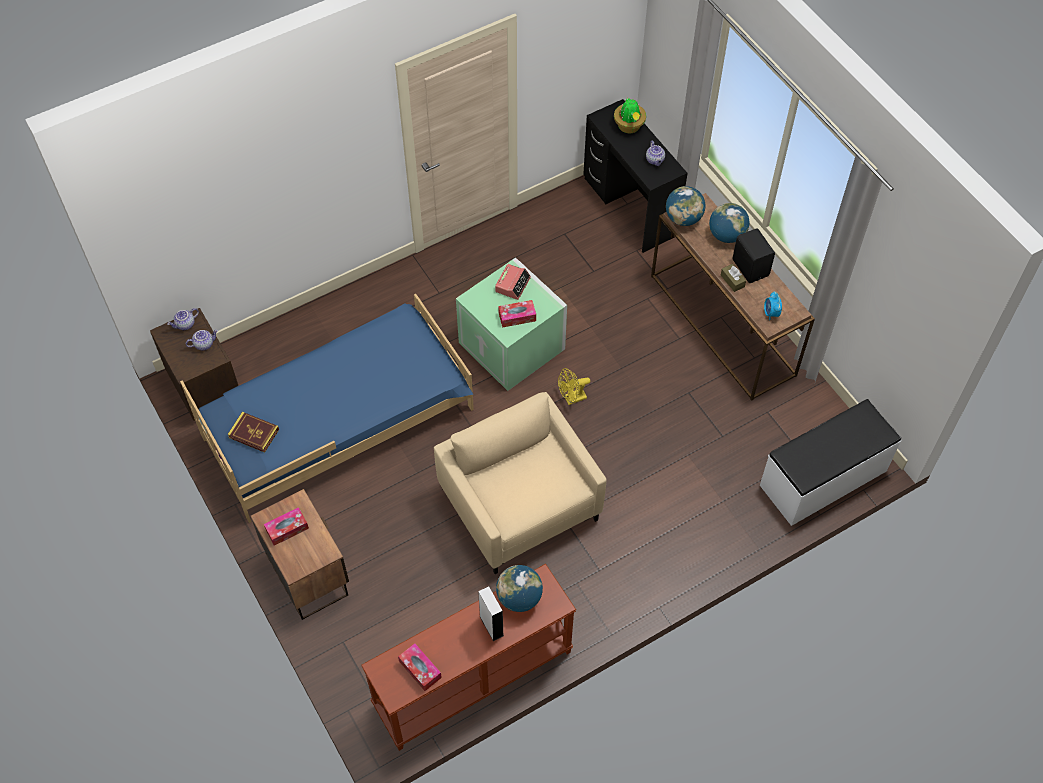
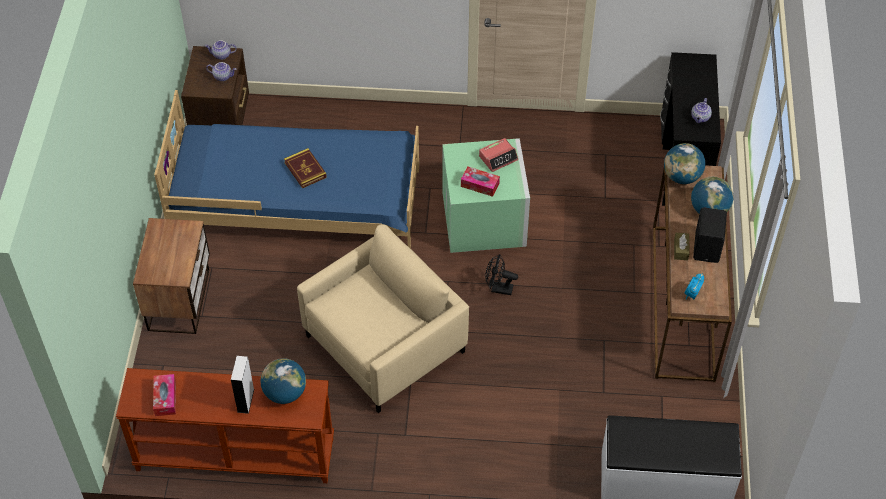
camera: 35 degrees right, 5 degrees down
book [227,412,279,453] -> book moved to [284,148,327,188]
tissue box [264,507,309,546] -> none
beige armchair [434,392,607,574] -> beige armchair turned 45 degrees clockwise [297,224,469,413]
yellow fan [558,368,590,405] -> black fan [485,254,518,295]
potted plant [614,98,646,133] -> none

